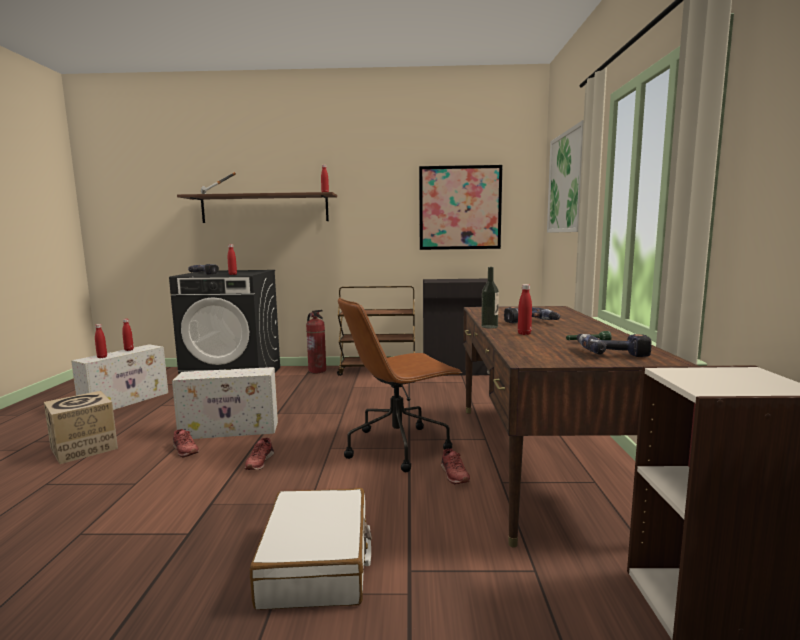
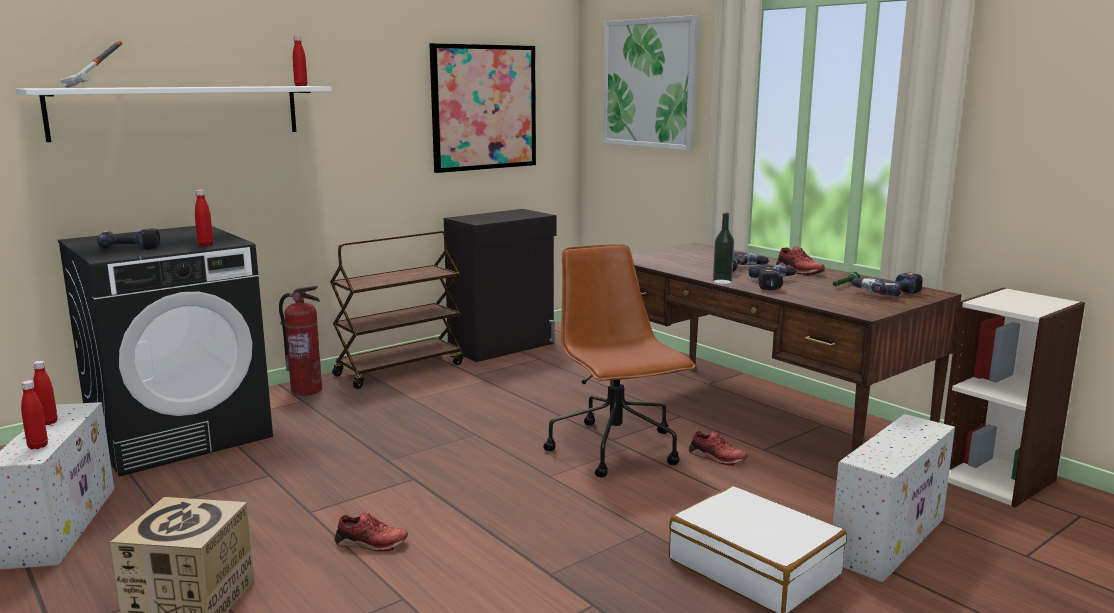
camera: 40 degrees left, 5 degrees up
white storage box [172,367,278,439] -> white storage box moved to [833,414,955,582]
brown shelf [177,192,337,223] -> white shelf [15,86,332,142]
red shoe [245,438,274,470] -> red shoe moved to [776,246,825,275]
brown office chair [338,297,463,472] -> brown office chair turned 135 degrees clockwise [543,244,695,478]
red bottle [518,284,532,335] -> power drill [748,265,797,290]

